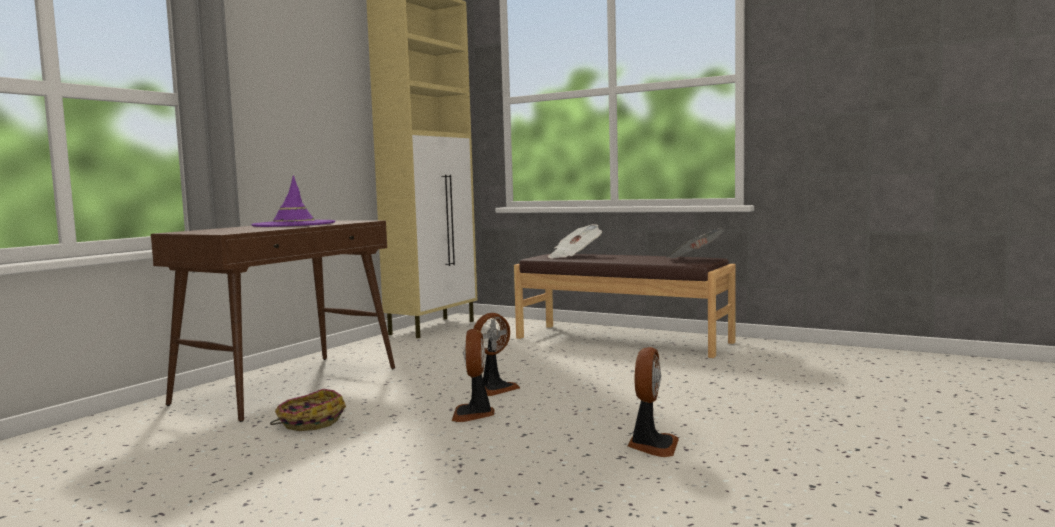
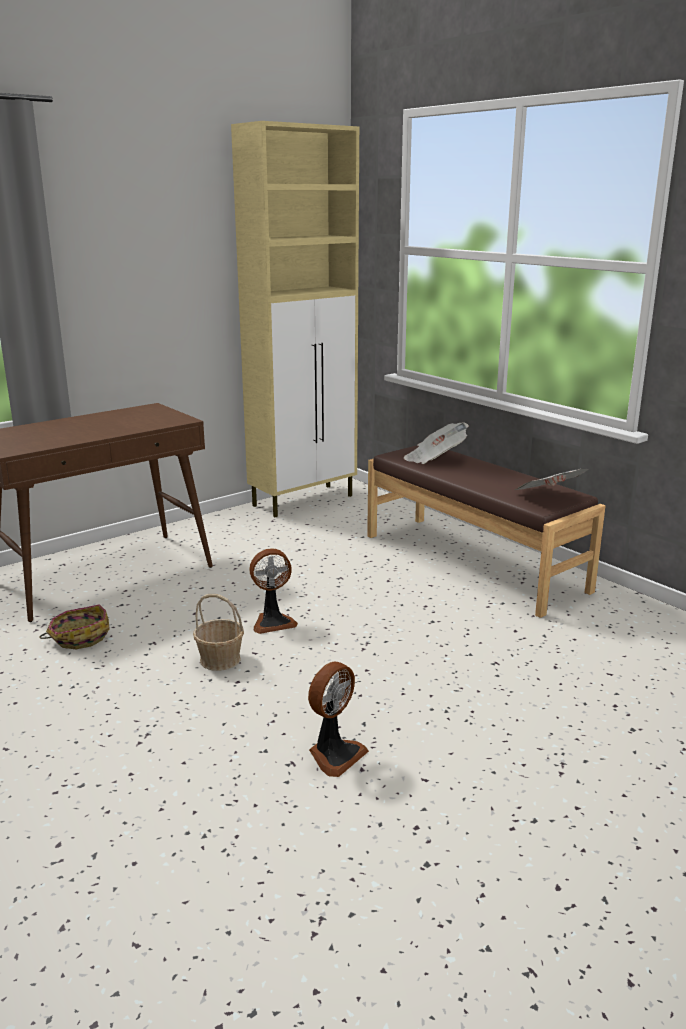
camera: 20 degrees right, 15 degrees up
purple hat [251,175,335,227] -> none
fan [452,329,495,422] -> basket [193,594,244,671]

